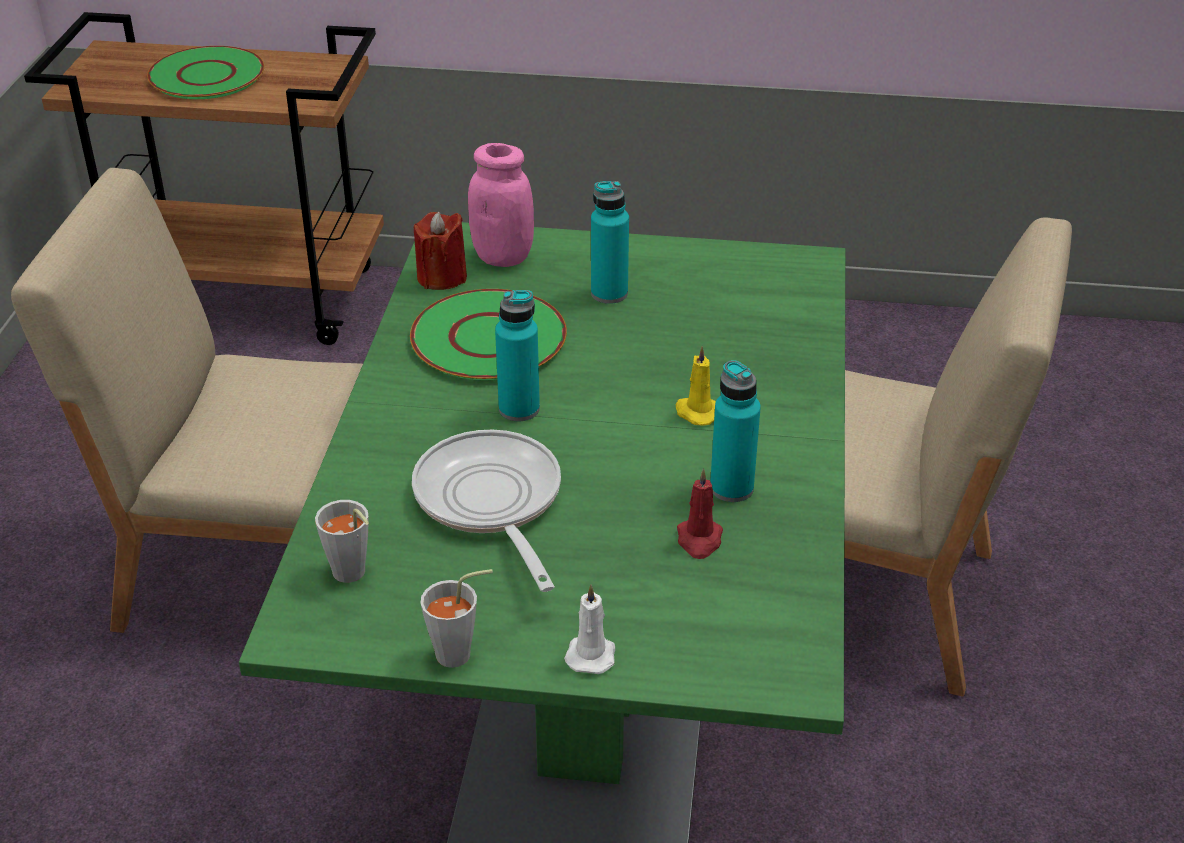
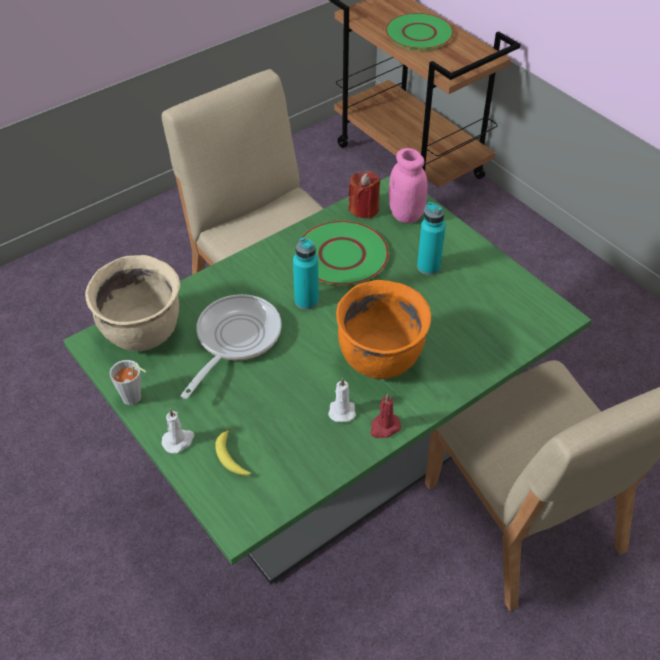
camera: 45 degrees right, 10 degrees up
grey cup [315,500,369,583] -> beige cooking pot [85,255,180,351]
yellow candle [676,346,716,426] -> orange cooking pot [336,280,431,379]
red candle [677,468,723,559] -> red candle moved to [370,393,401,438]
turquoise bottle [710,360,761,502] -> white candle [328,378,356,422]
none -> banana [215,428,251,475]

